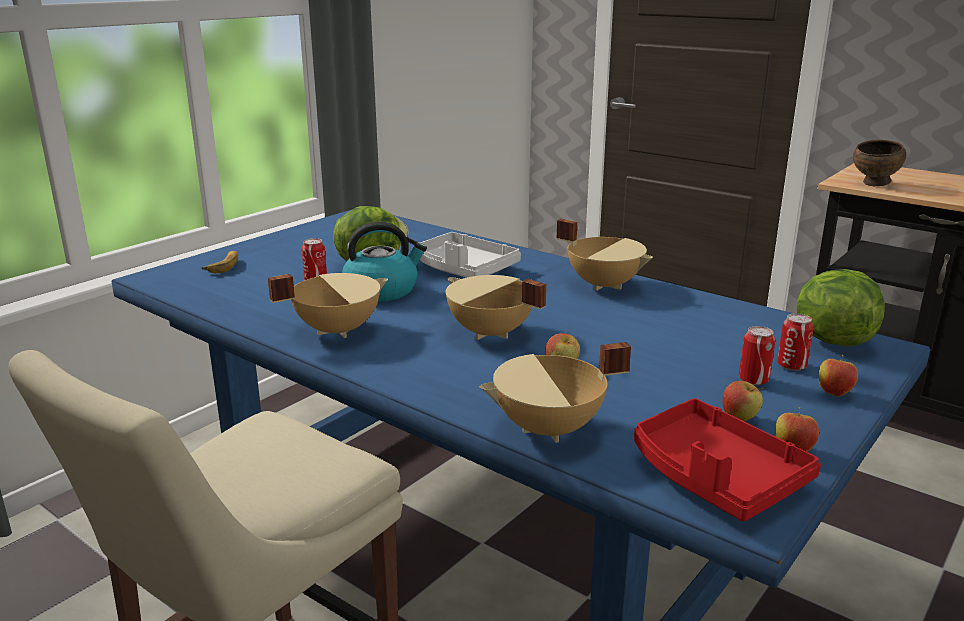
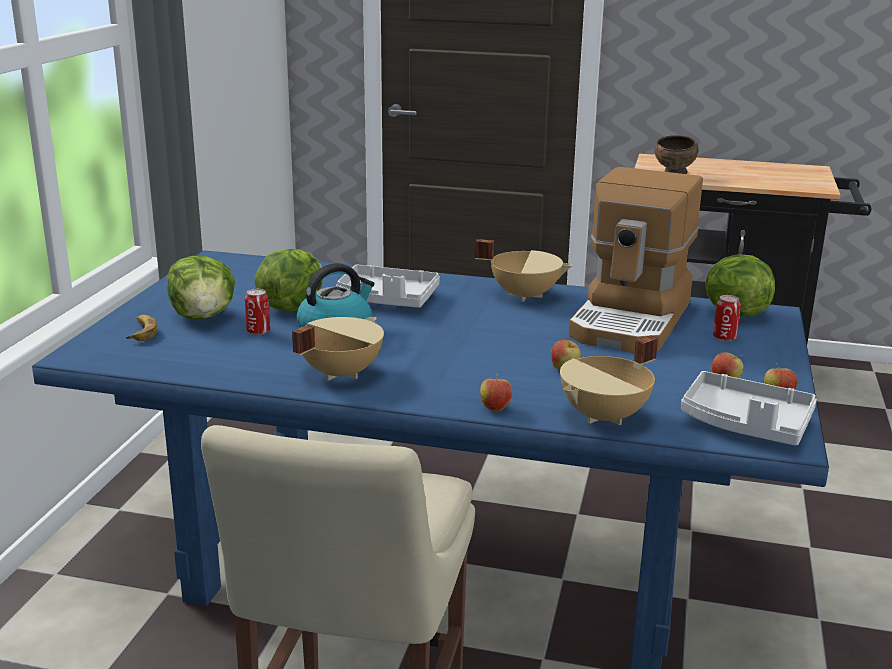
camera: 25 degrees left, 0 degrees up
beige cooking pot [446,275,547,340] -> none
red tray [634,398,821,521] -> grey tray [681,371,817,446]
can [739,326,775,385] -> none
apple [819,355,858,397] -> apple moved to [480,374,512,412]
none -> lettuce [167,256,235,319]
none -> coffee machine [569,167,703,353]

